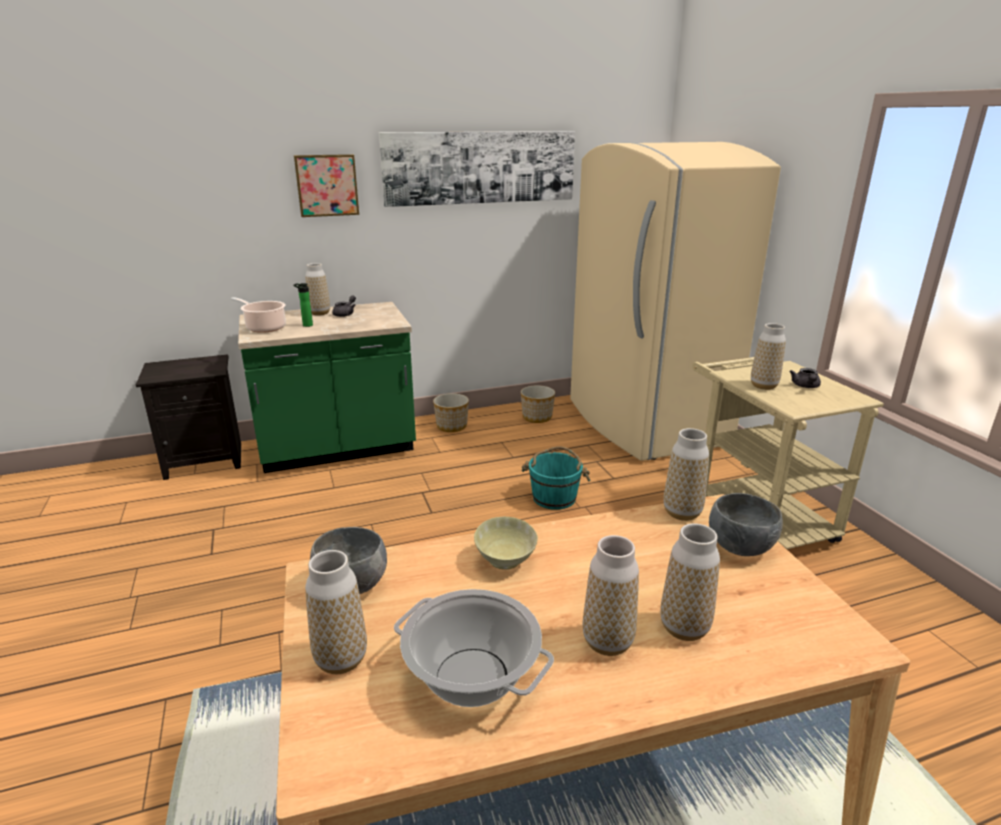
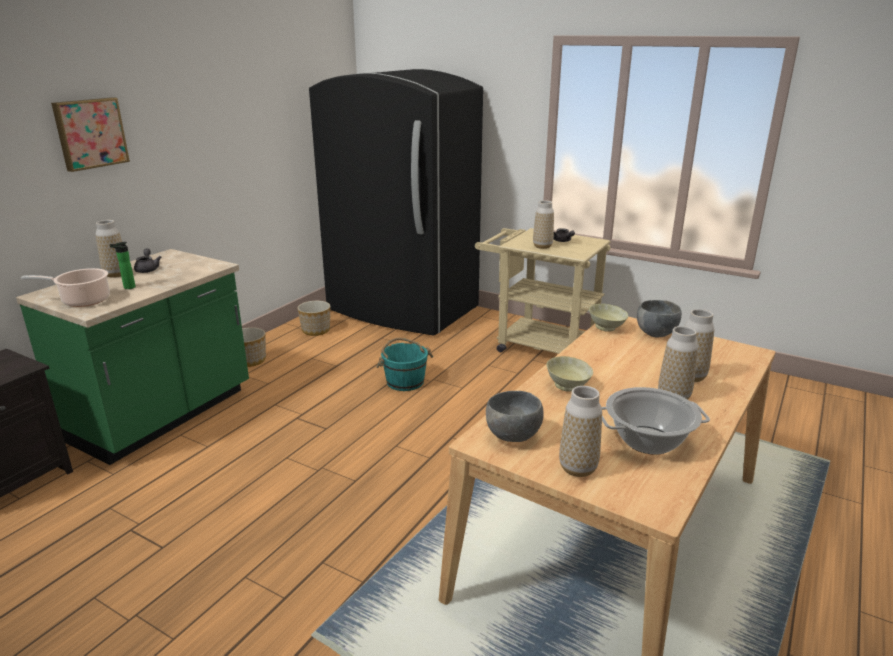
camera: 40 degrees left, 0 degrees up
picture [379,131,575,207] -> none
beige fridge [570,142,781,461] -> black fridge [309,69,483,335]
vase [664,428,709,521] -> beige bowl [589,304,628,332]

